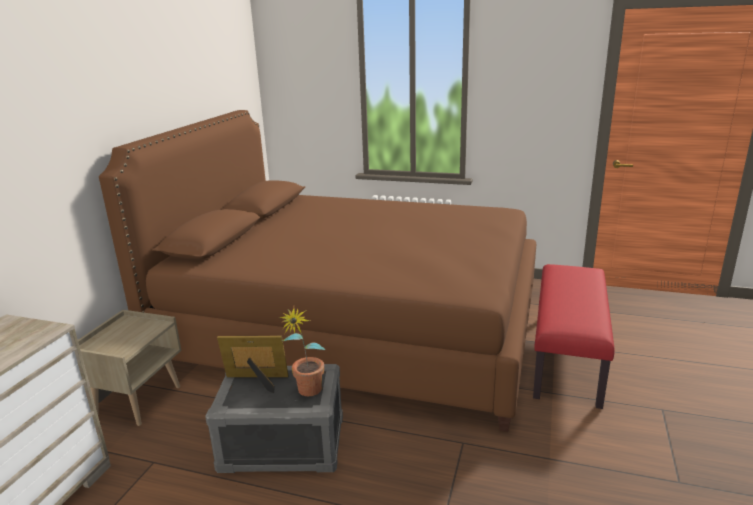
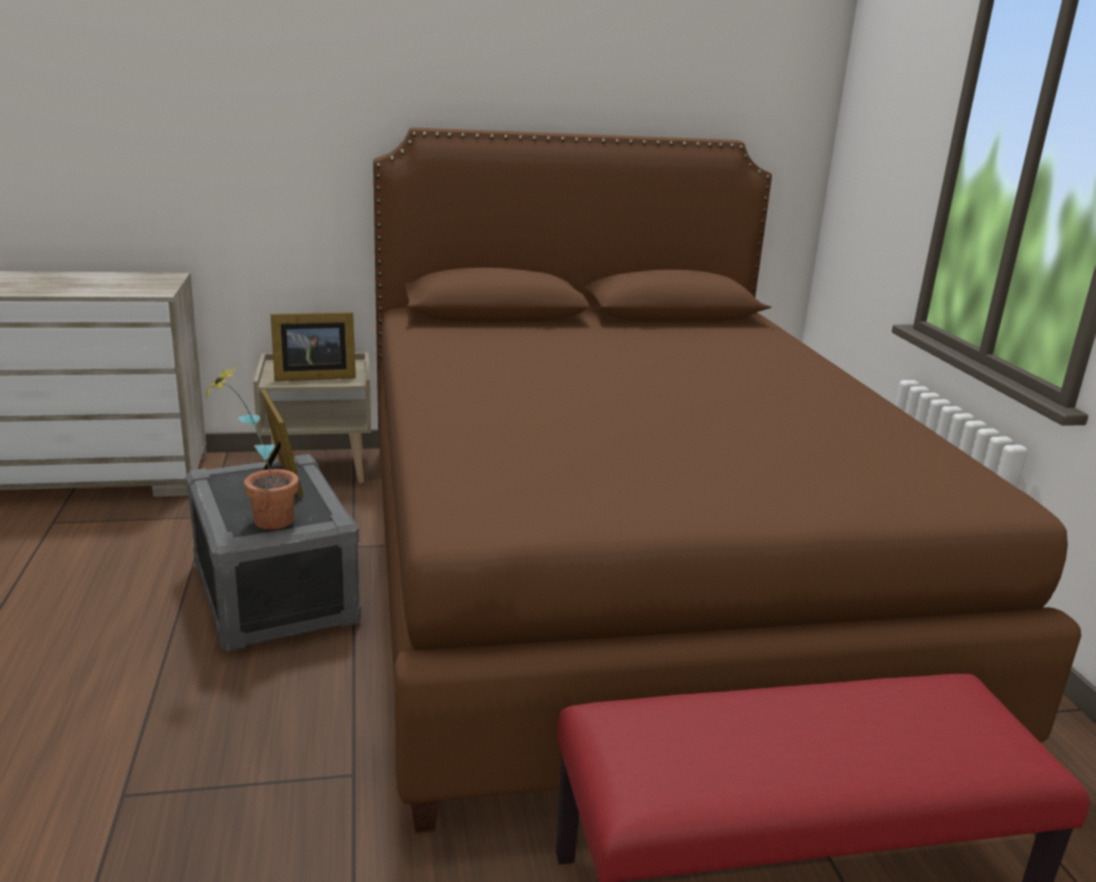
camera: 60 degrees right, 0 degrees up
none -> picture frame [271,312,356,381]

